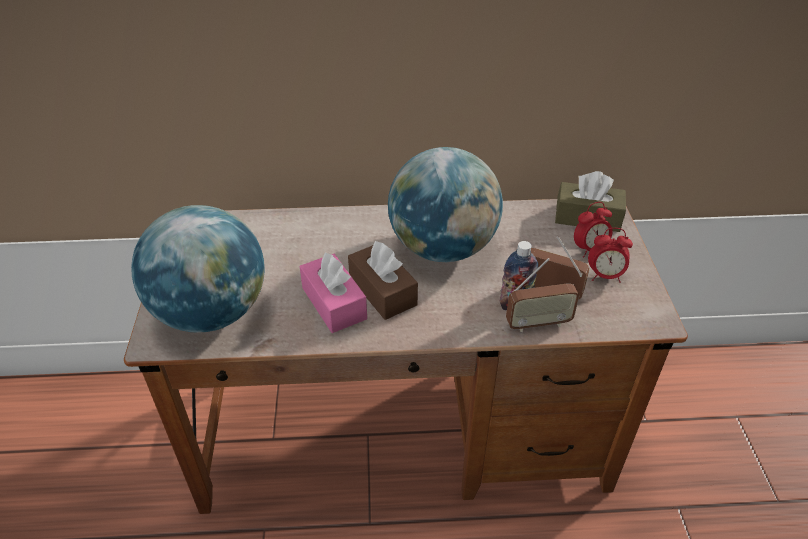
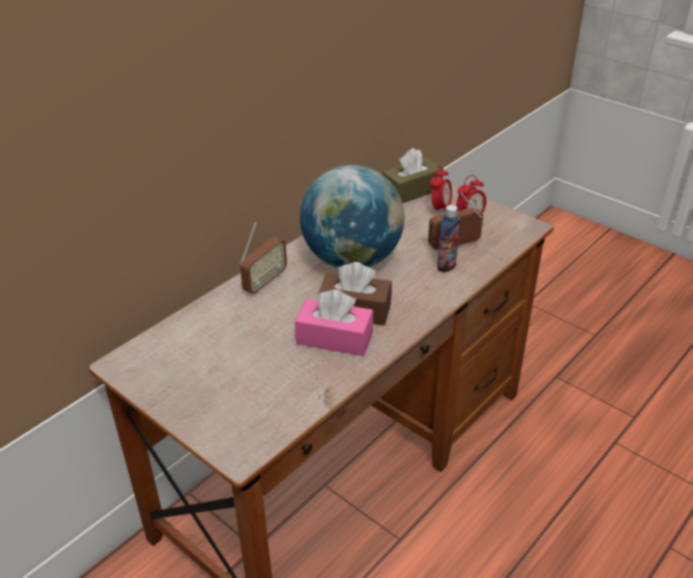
camera: 45 degrees left, 5 degrees down
globe [131,205,265,333] -> none
radio [506,258,579,332] -> radio moved to [240,222,287,294]

